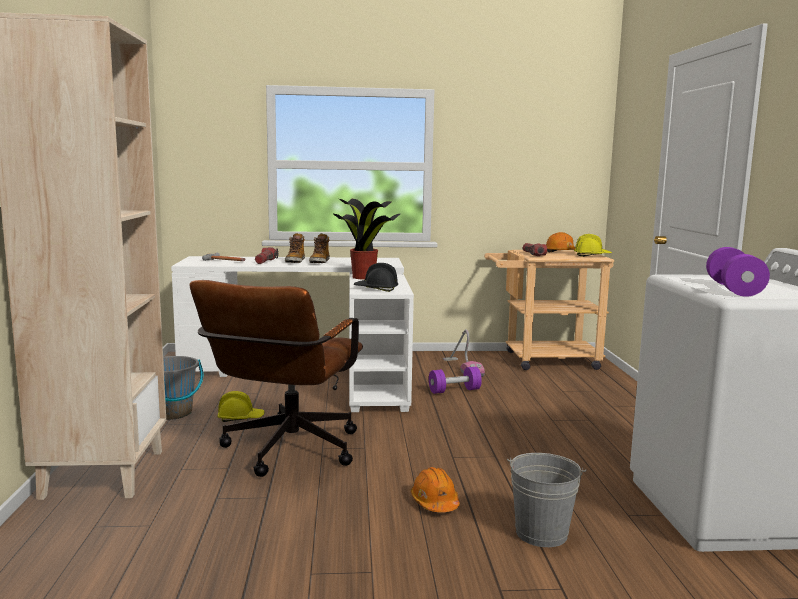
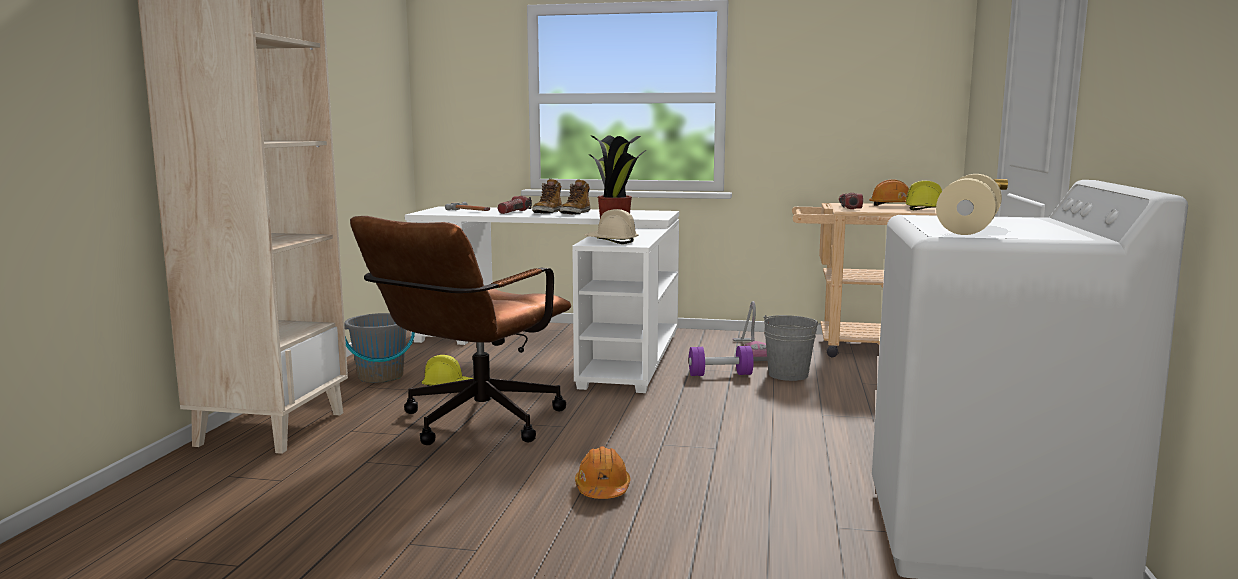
camera: 15 degrees right, 0 degrees up
black hard hat [354,263,398,292] -> beige hard hat [584,209,638,244]
grey bucket [507,453,586,547] -> grey bucket moved to [763,315,821,381]
purple dumbbell [706,247,770,297] -> beige dumbbell [936,174,1002,235]

